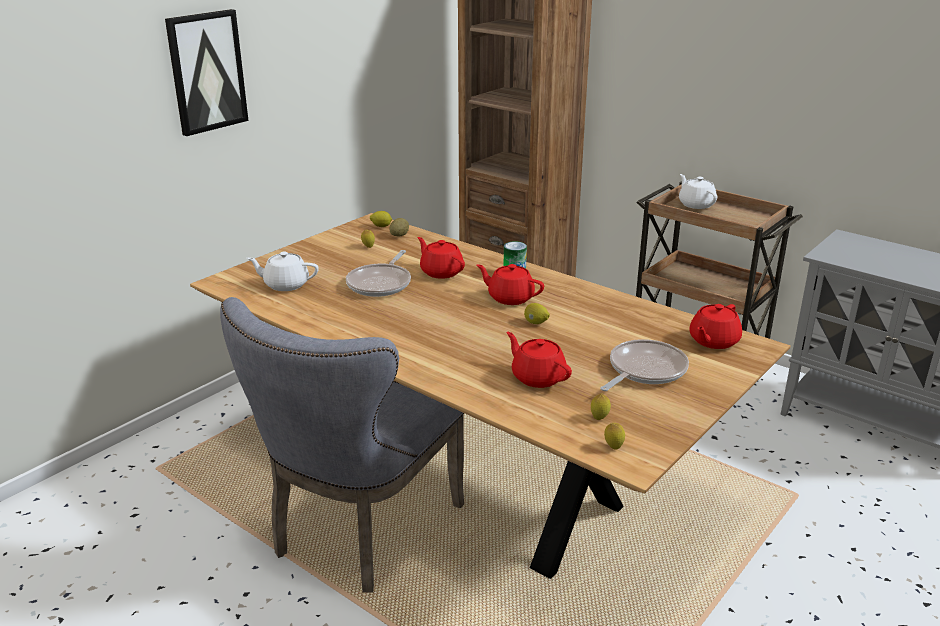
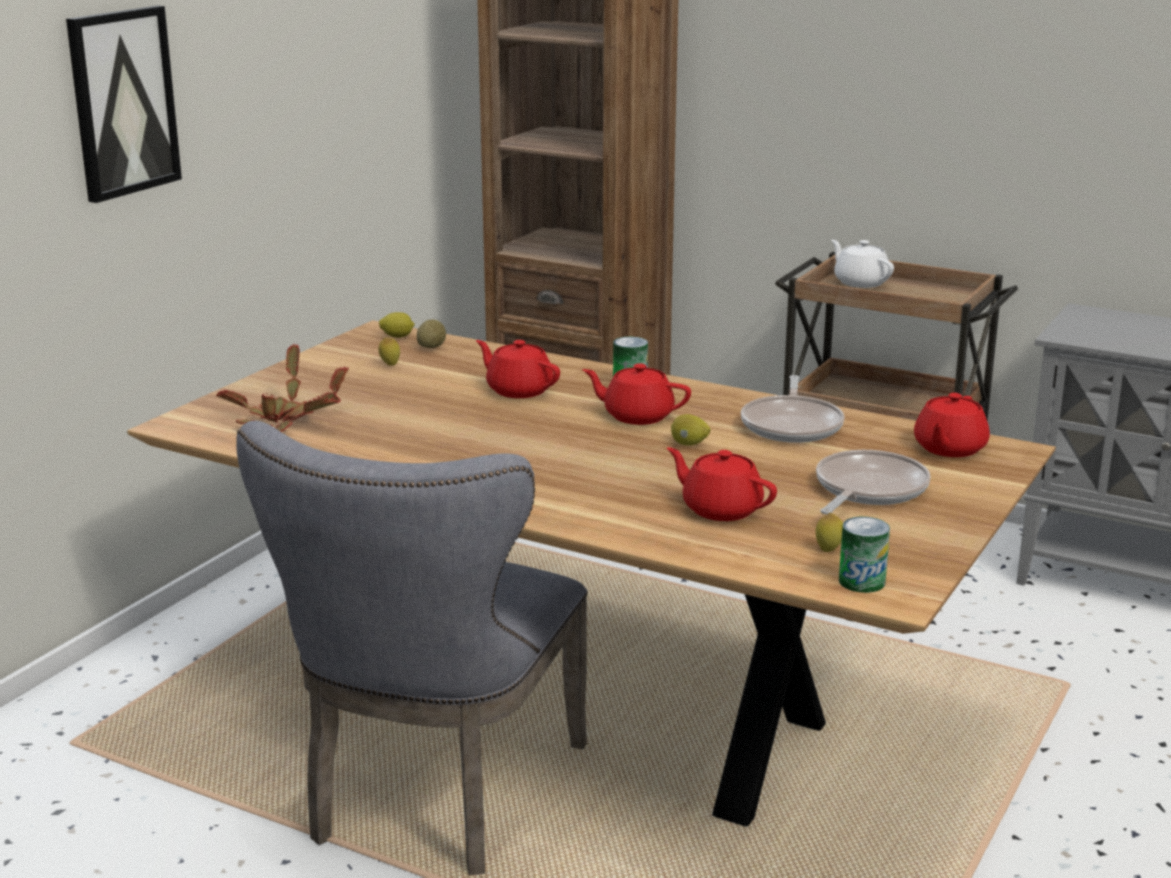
camera: 10 degrees left, 5 degrees down
white teapot [247,252,319,291] -> potted plant [216,344,349,432]
frying pan [346,250,411,297] -> frying pan moved to [741,375,844,443]
lemon [604,423,625,449] -> can [839,517,890,593]

